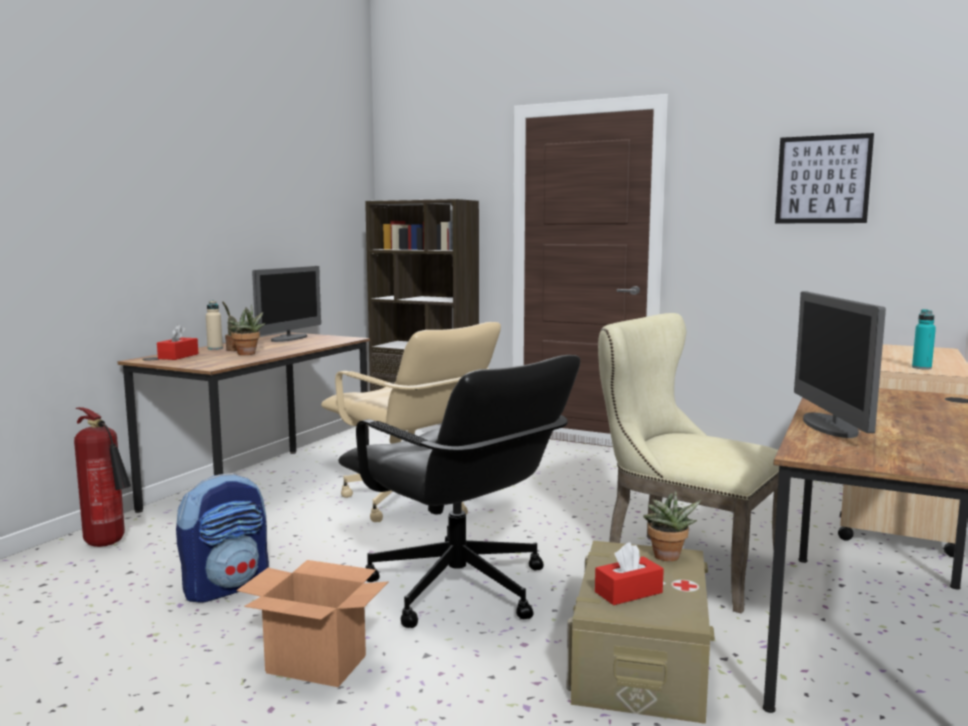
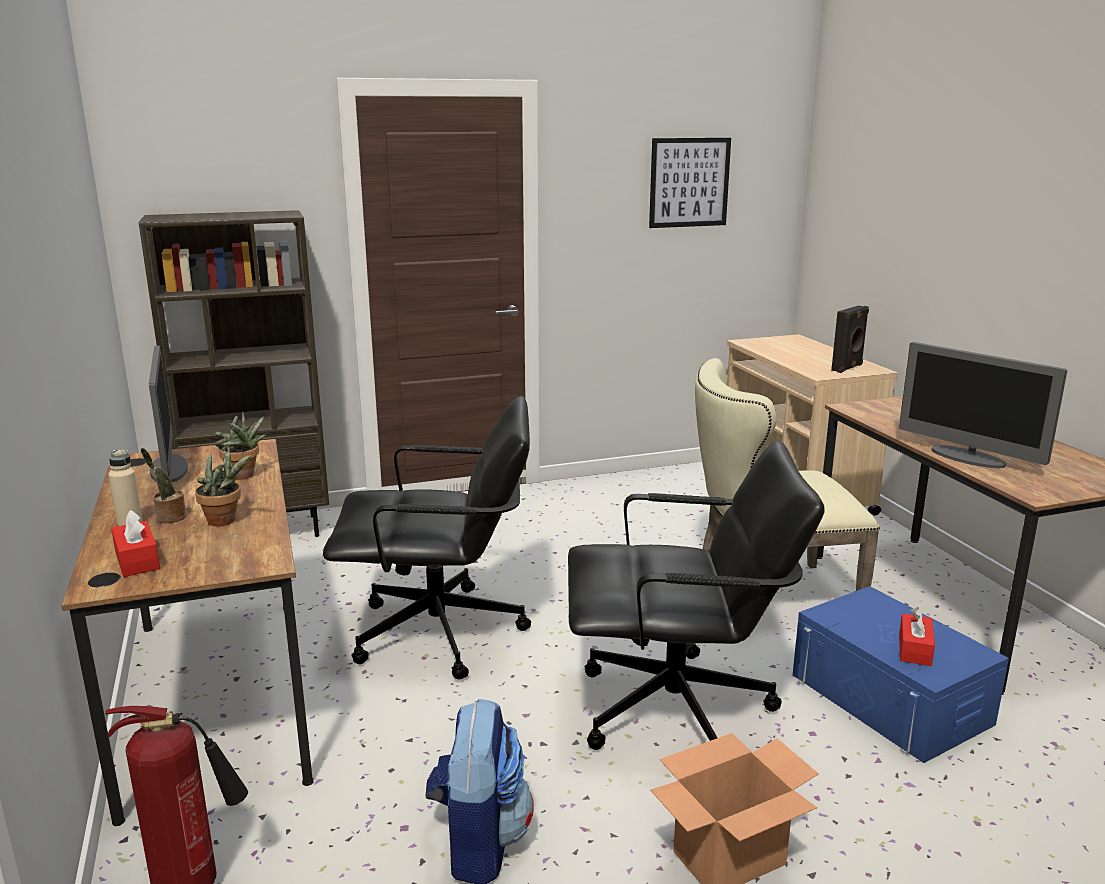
camera: 45 degrees left, 10 degrees up
beige office chair [321,322,501,522] -> black office chair [323,396,531,680]
beige storage box [566,541,715,724] -> blue storage box [793,586,1009,763]
potted plant [643,490,701,561] -> potted plant moved to [214,412,266,480]
turquoise bottle [912,309,936,369] -> black speaker [831,305,869,373]

